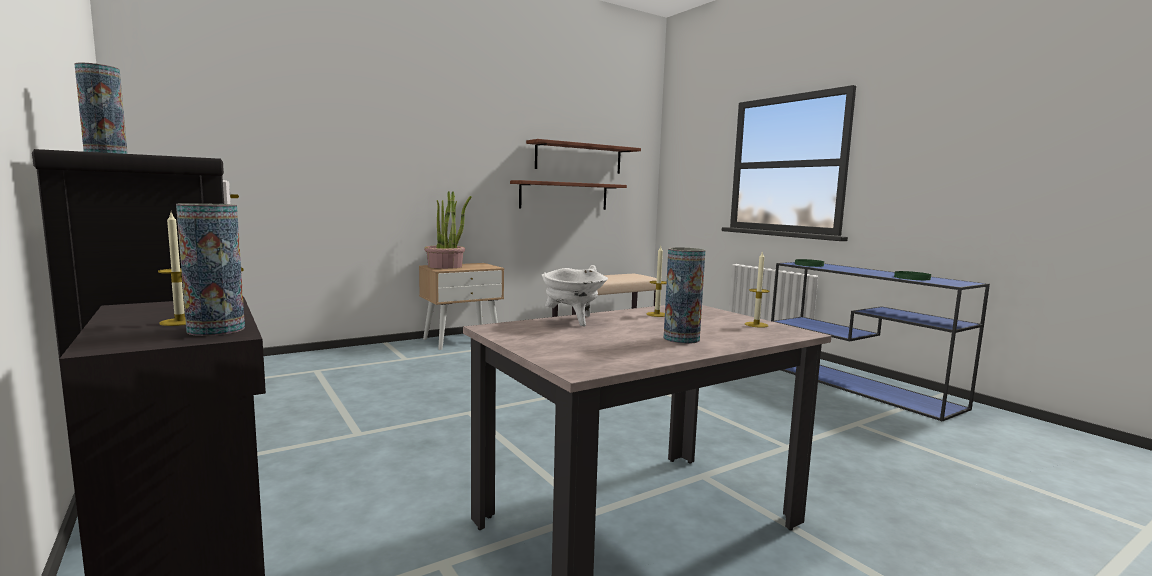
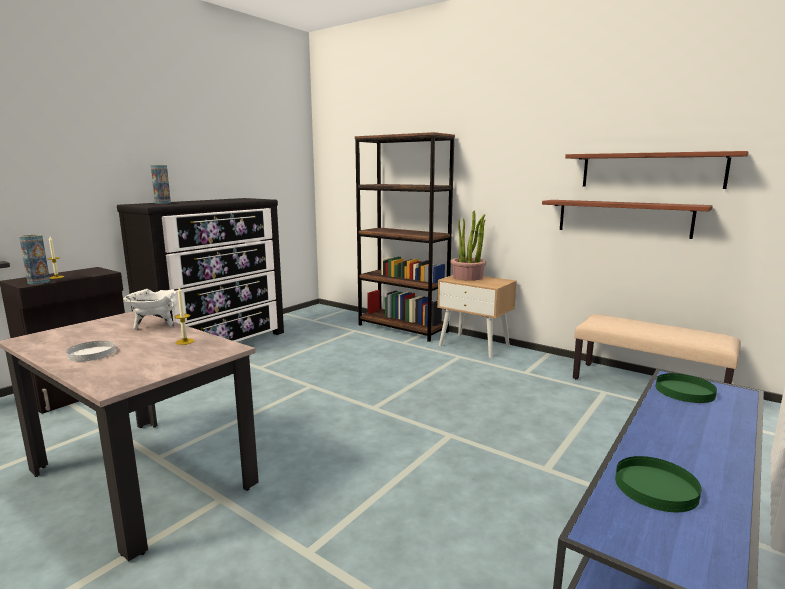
camera: 70 degrees right, 5 degrees up
vase [664,247,705,344] -> white plate [66,341,115,362]
candle [745,252,769,328] -> none
none -> brown bookcase [355,132,455,342]

